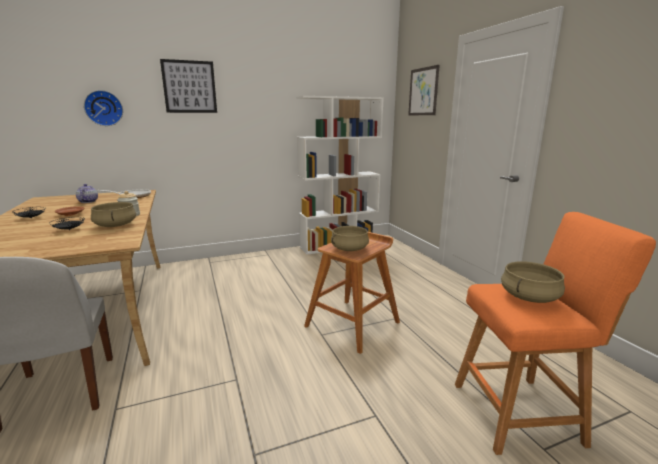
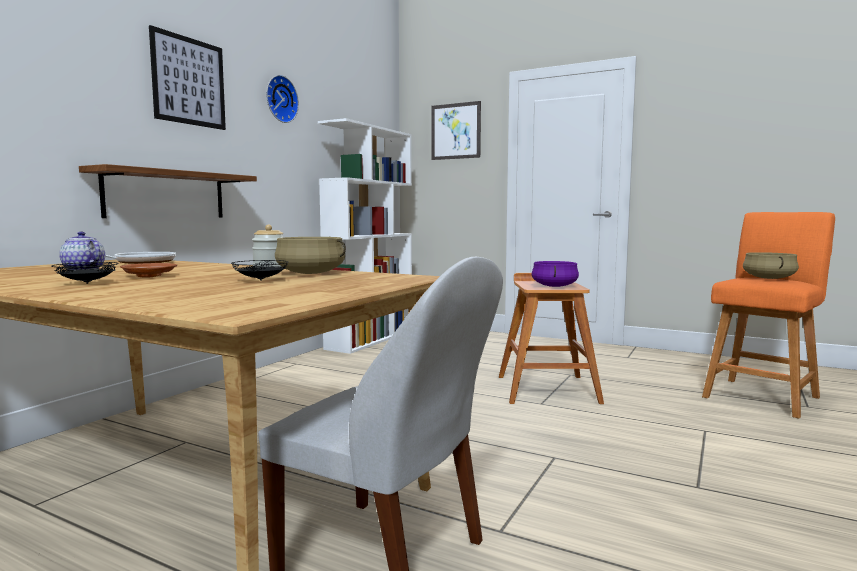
camera: 40 degrees left, 10 degrees down
wall clock [84,90,123,126] -> wall clock moved to [266,75,299,123]
beige cooking pot [331,226,369,251] -> purple cooking pot [532,261,579,287]
none -> shelf [79,164,257,218]

